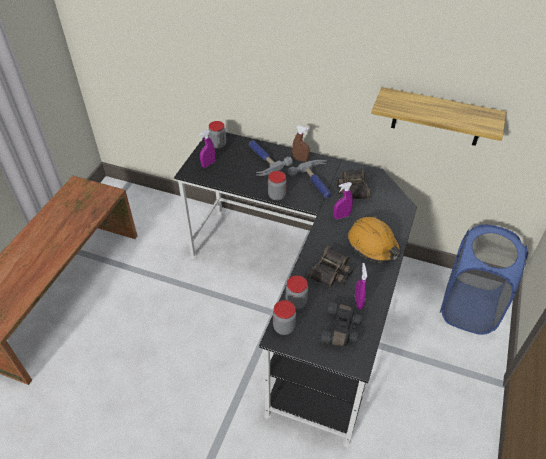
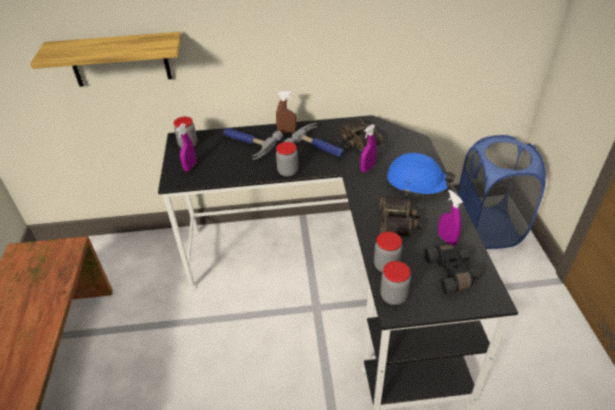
camera: 25 degrees left, 5 degrees down
orange hard hat [348,216,401,263] -> blue hard hat [387,153,456,196]
shelf [371,87,506,146] -> shelf moved to [30,32,182,87]

